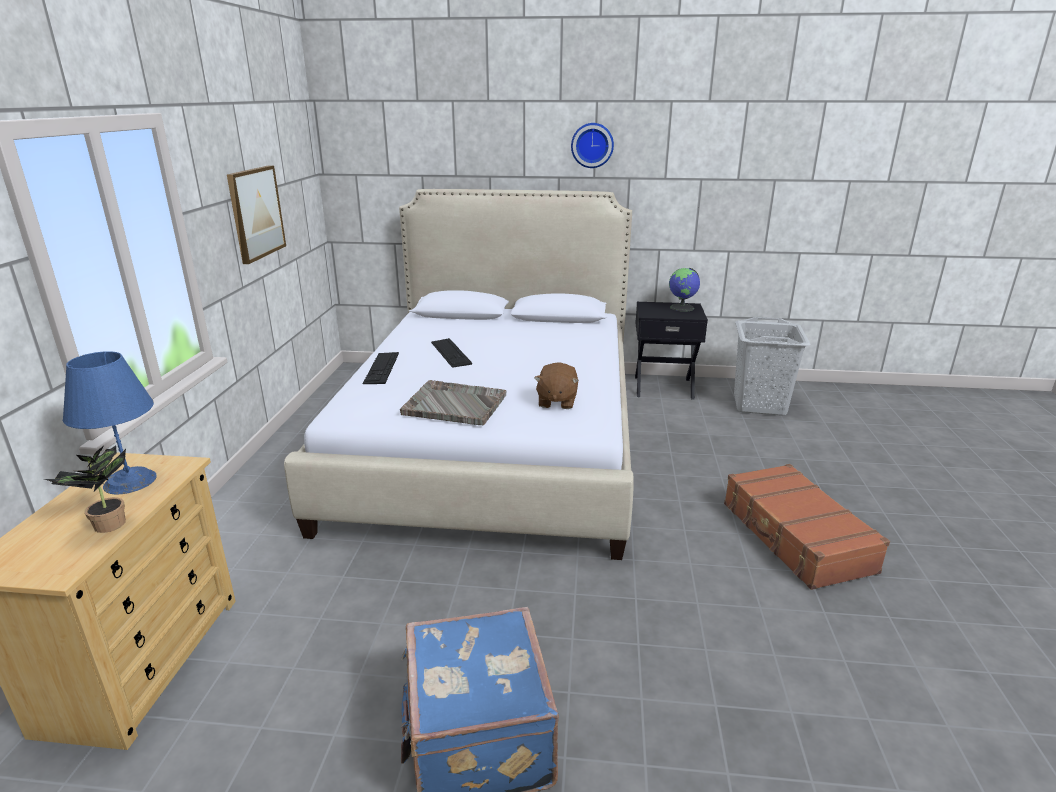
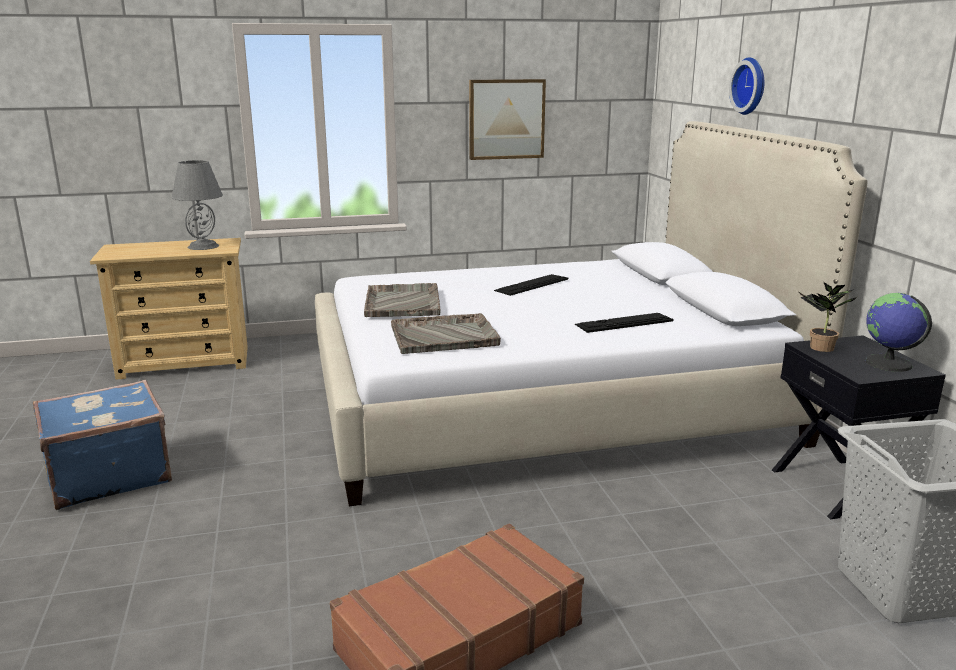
camera: 70 degrees right, 5 degrees down
potted plant [45,445,126,533] -> potted plant moved to [799,282,857,352]
blue table lamp [63,351,157,494] -> grey table lamp [171,160,223,250]
keyboard [363,352,399,384] -> keyboard moved to [575,313,673,333]
brown plush toy [534,362,579,409] -> grey tray [391,313,501,354]
wall clock [571,123,614,168] -> wall clock moved to [729,57,764,115]

